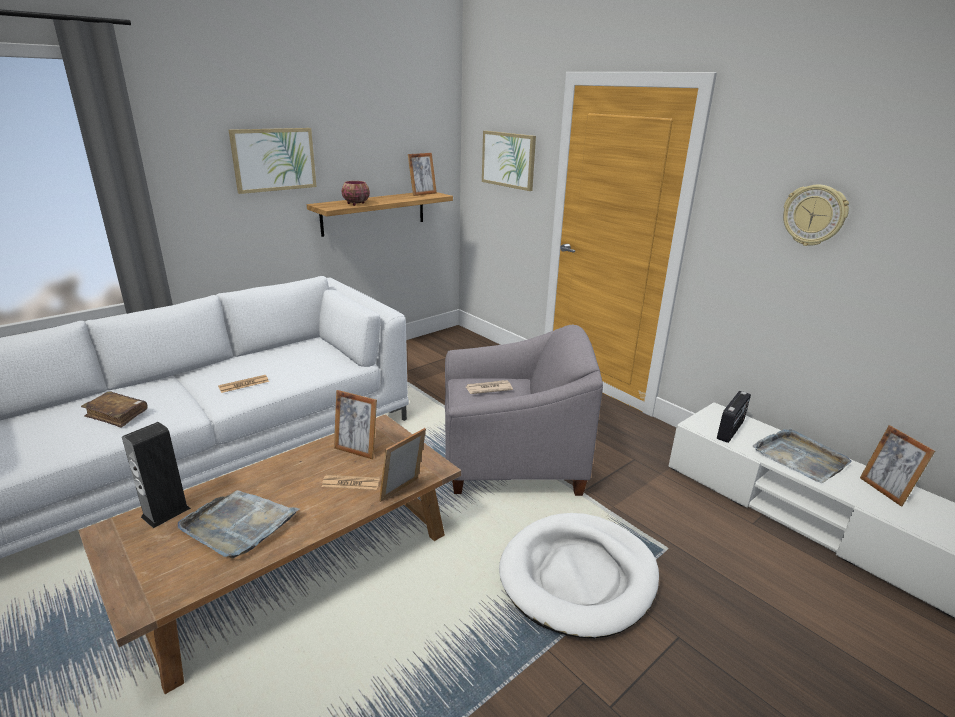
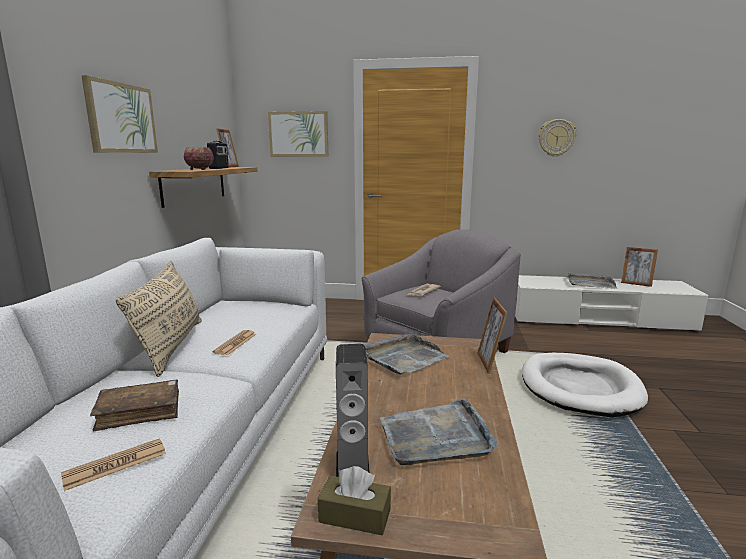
camera: 40 degrees left, 10 degrees down
newspaper [322,475,380,490] -> newspaper moved to [61,439,166,491]
picture frame [334,390,377,459] -> grey tray [364,334,449,375]
radio [717,391,751,443] -> radio moved to [207,141,229,169]
none -> beige pillow [116,261,202,377]
none -> brown tissue box [318,466,391,535]

